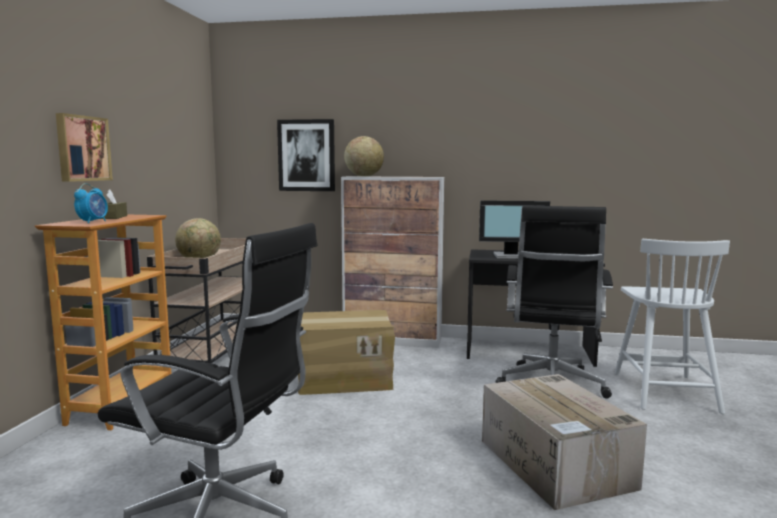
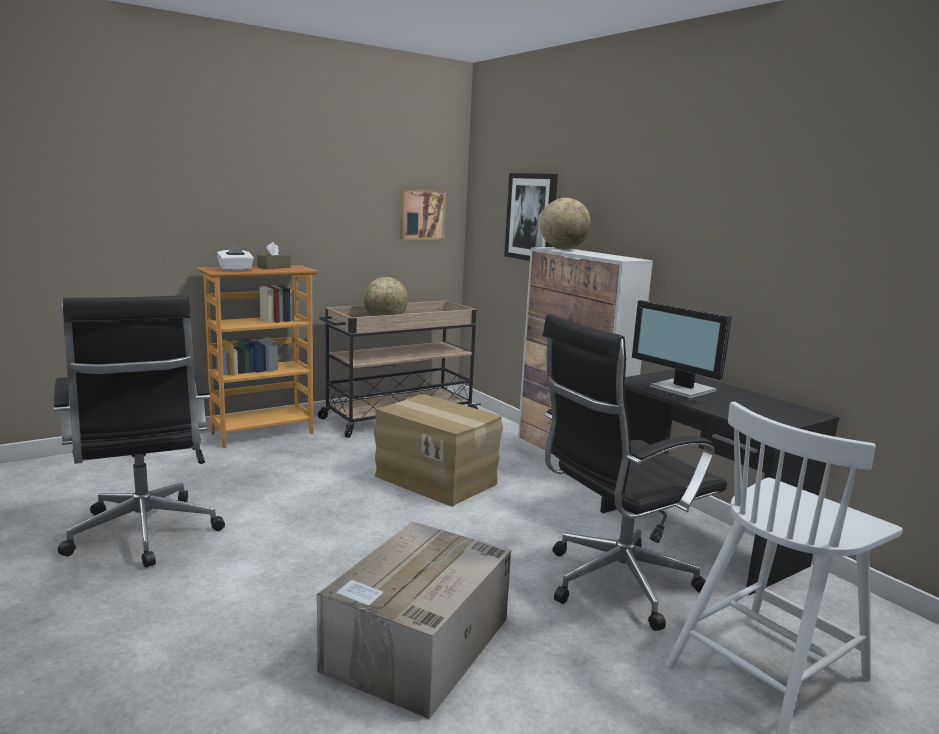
camera: 45 degrees right, 5 degrees up
picture [56,113,113,182] -> picture moved to [400,189,446,240]
alarm clock [74,183,108,223] -> white tissue box [217,245,254,271]

